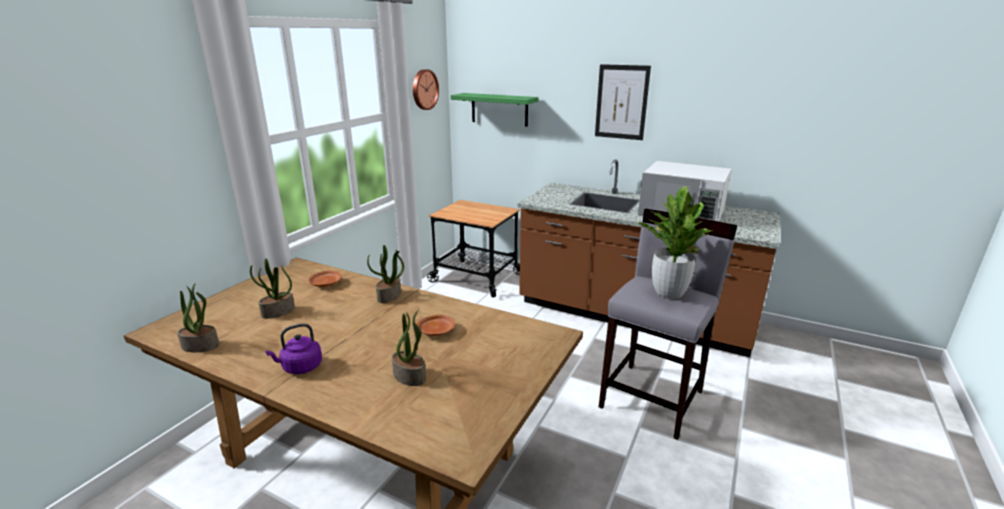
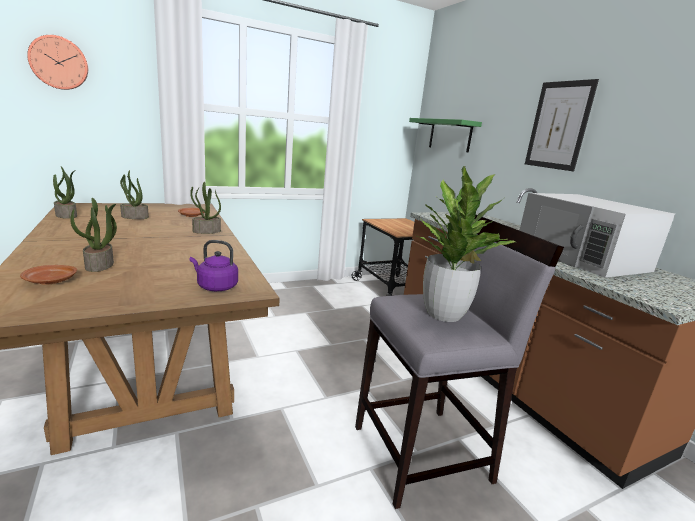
camera: 35 degrees right, 5 degrees down
purple kettle [266,323,322,374] -> purple kettle moved to [190,240,238,291]
wall clock [413,69,439,110] -> wall clock moved to [27,35,88,90]
brown plate [417,315,455,336] -> brown plate moved to [20,265,77,285]

